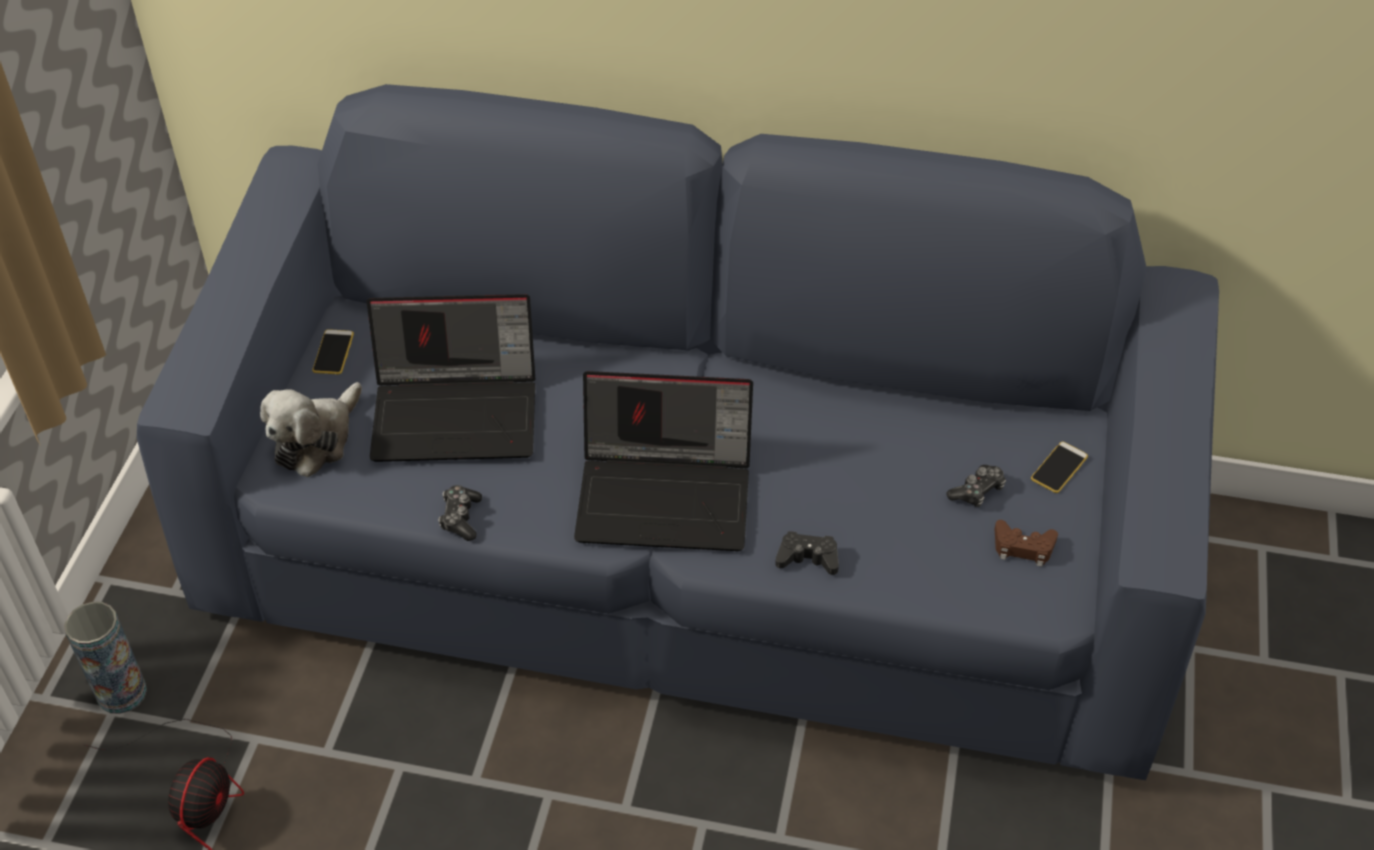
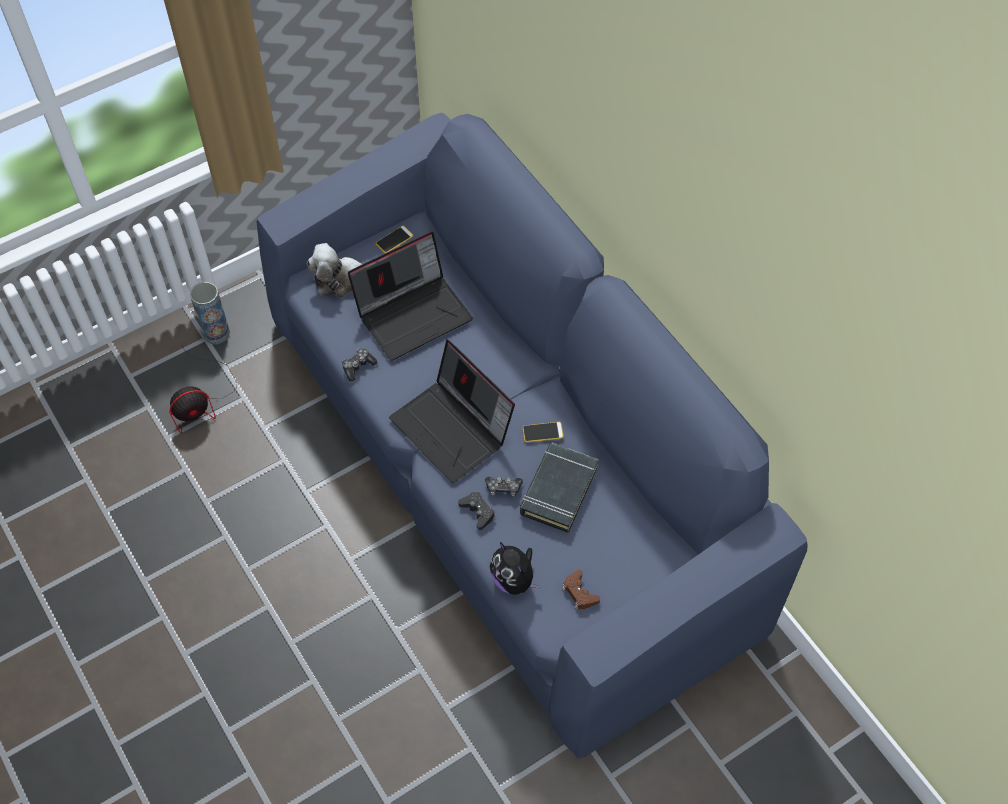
camera: 45 degrees right, 10 degrees up
laptop [367,294,535,462] -> laptop turned 75 degrees counterclockwise [348,232,473,361]
game controller [946,465,1006,507] -> game controller moved to [485,477,523,497]
phone [1031,442,1088,493] -> phone moved to [522,422,564,442]
none -> plush toy [490,542,540,595]
none -> black book [520,443,599,533]

